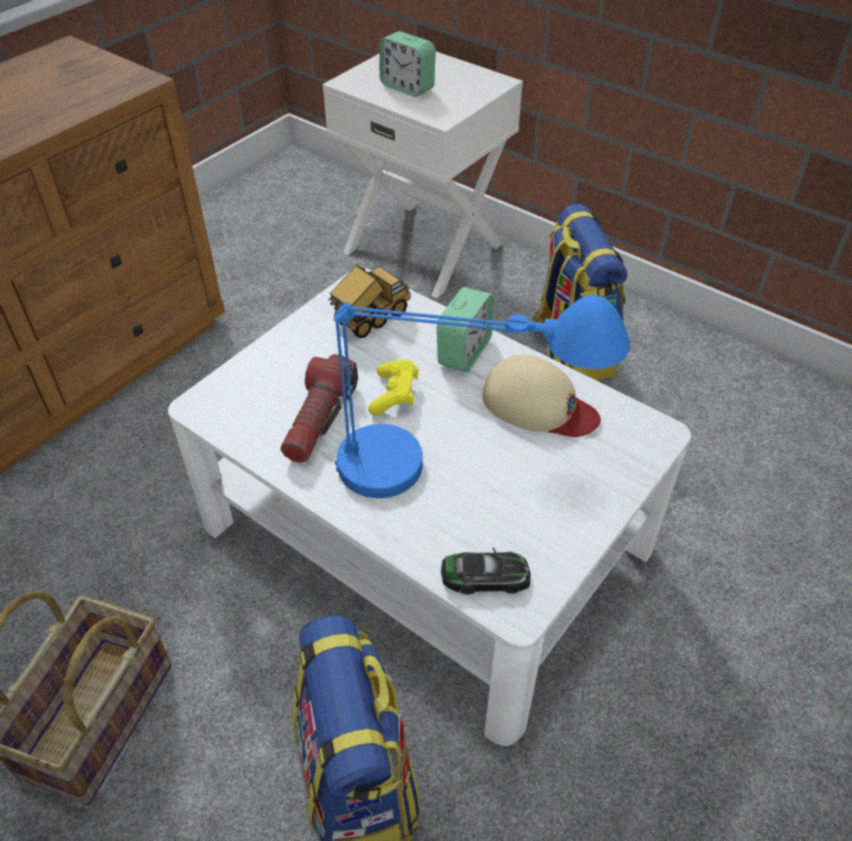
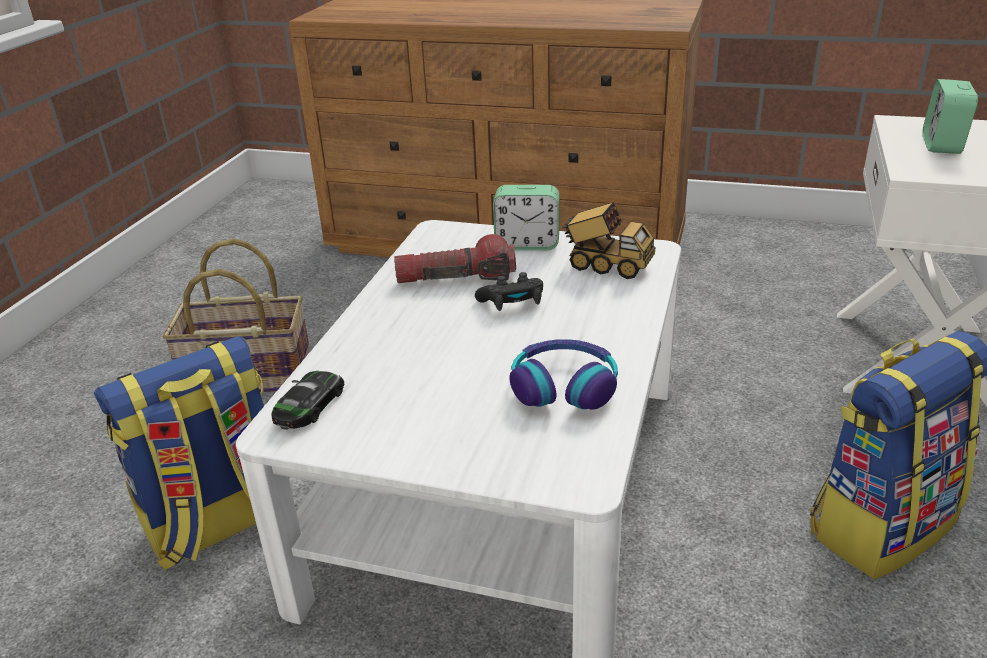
camera: 70 degrees right, 15 degrees down
blue table lamp [333,295,630,498] -> none
yellow game controller [369,359,418,416] -> black game controller [475,272,543,311]
alarm clock [437,287,493,372] -> alarm clock moved to [493,185,559,250]
toy car [441,548,531,595] -> toy car turned 135 degrees counterclockwise [271,371,344,430]
beige cap [483,354,601,437] -> headphones [509,339,618,410]

